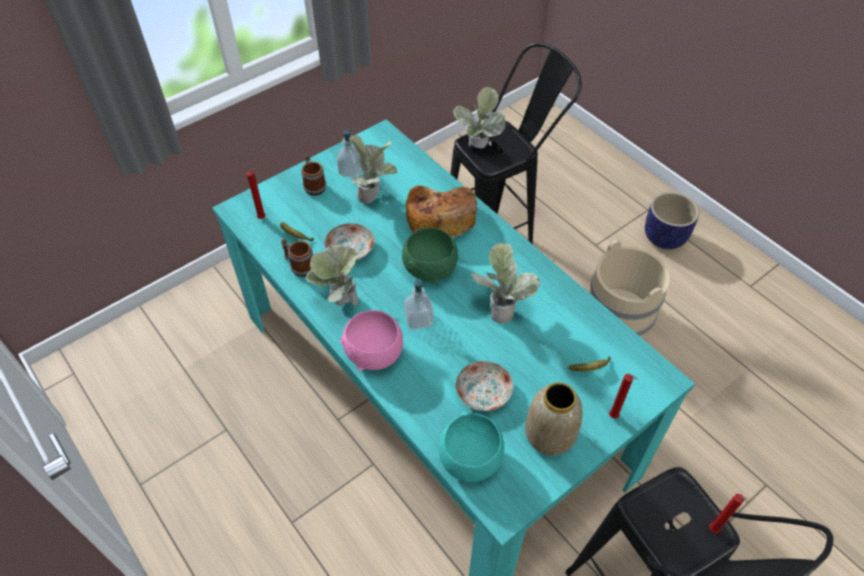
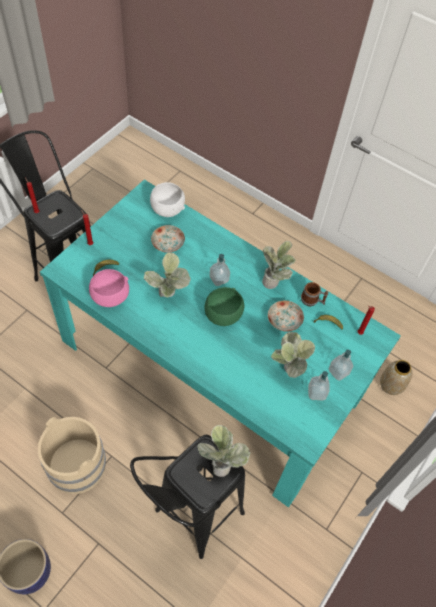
camera: 160 degrees right, 5 degrees up
mug [301,155,327,196] -> soap dispenser [328,350,354,381]
pink bowl [340,310,403,371] -> pink bowl moved to [89,269,129,307]
bread [406,186,477,238] -> none
turquoise bowl [438,411,504,482] -> white bowl [150,182,185,217]
vase [525,382,583,455] -> vase moved to [380,360,412,395]

